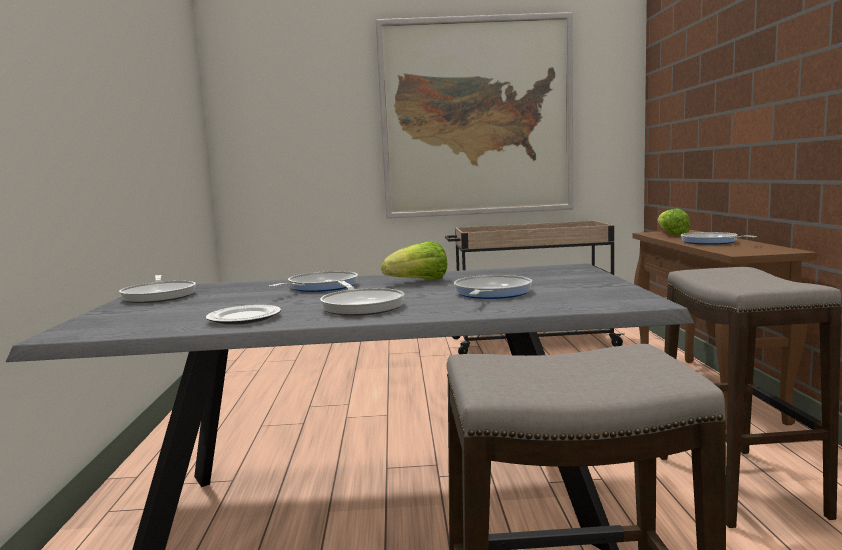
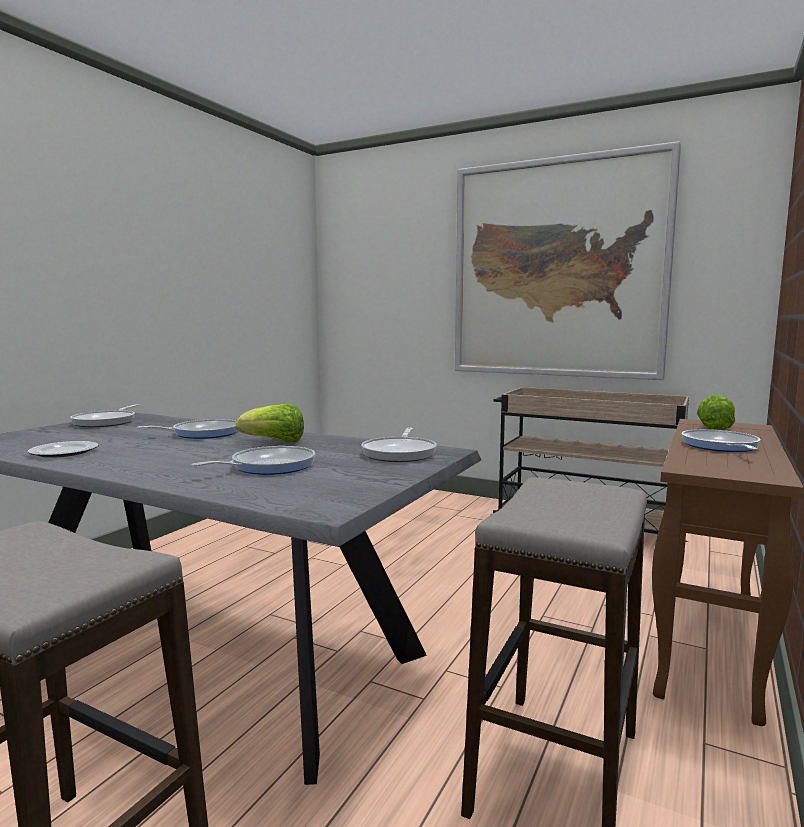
camera: 30 degrees right, 0 degrees up
frying pan [320,281,404,316] -> frying pan moved to [361,428,437,462]

